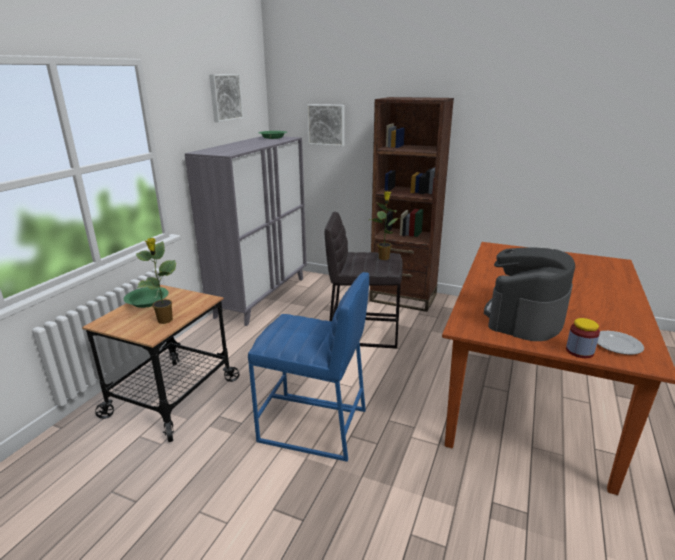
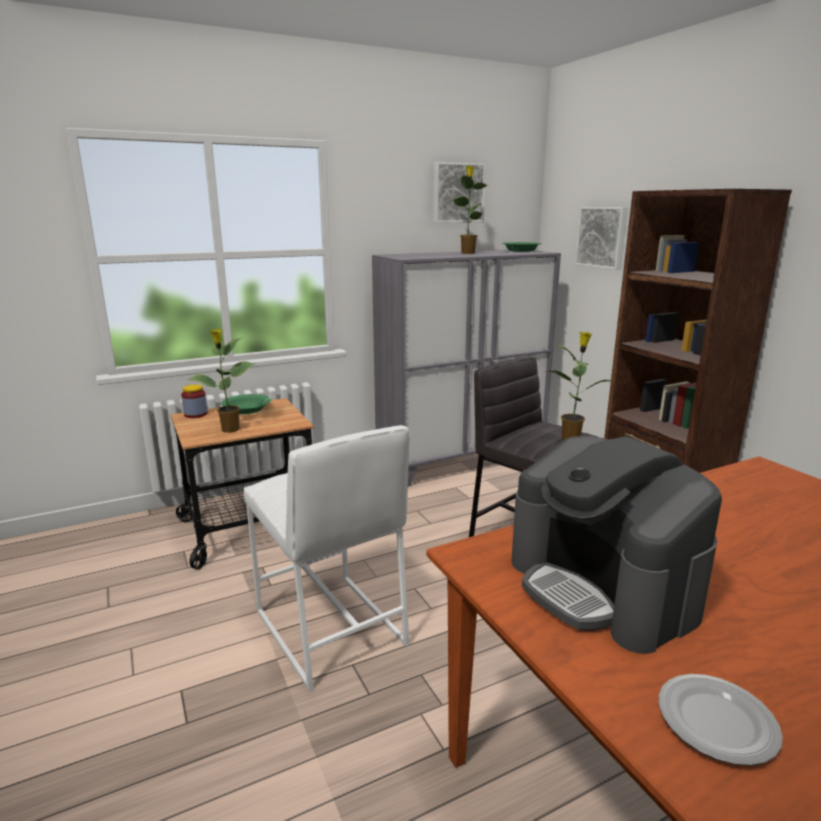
camera: 40 degrees right, 5 degrees down
blue stool [248,272,369,462] -> white stool [244,425,410,692]
coffee machine [484,247,575,341] -> coffee machine turned 105 degrees counterclockwise [511,436,722,654]
jar [566,318,600,358] -> jar moved to [181,385,208,418]
none -> potted plant [454,166,488,254]

